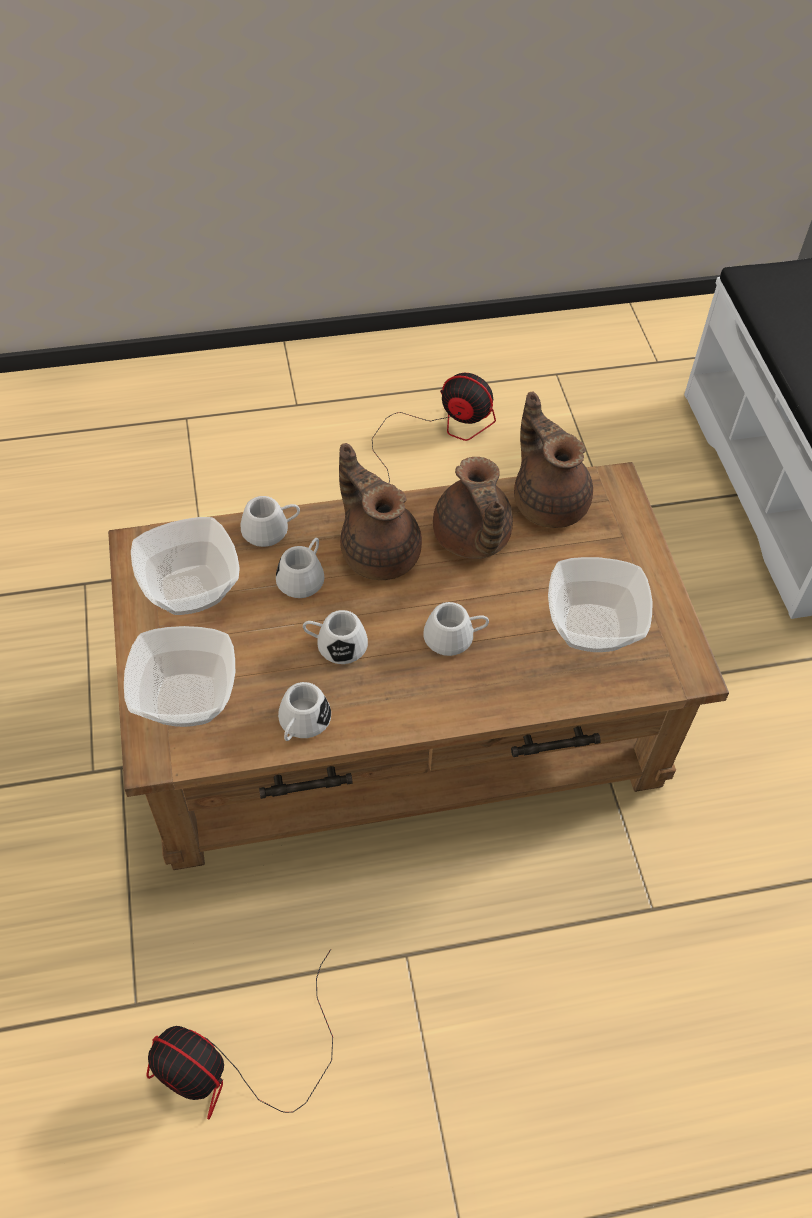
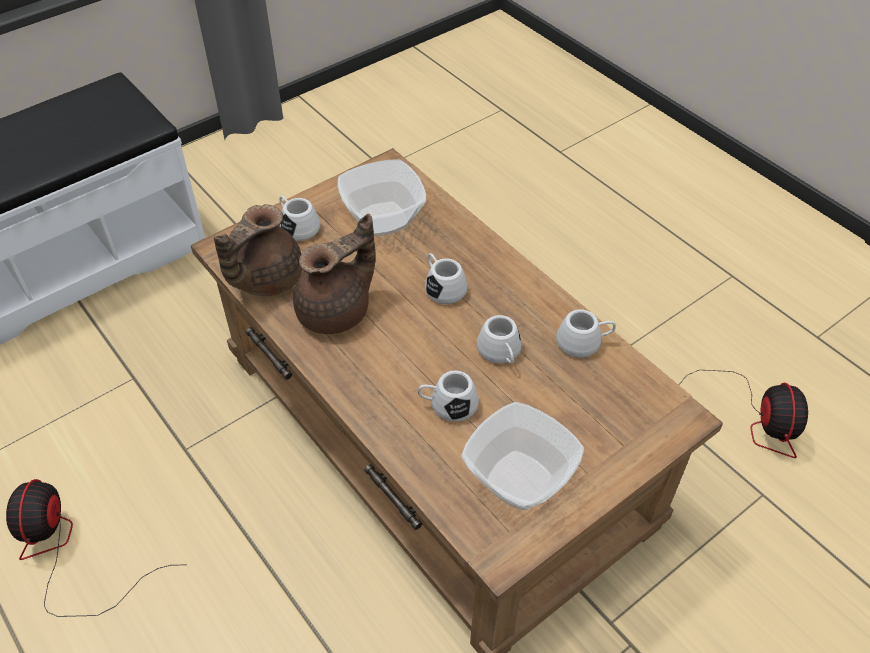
camera: 115 degrees left, 5 degrees down
bowl [124,626,235,727] -> none
white mug [240,496,300,547] -> white mug moved to [279,195,320,241]
brown teapot [339,443,422,580] -> none

